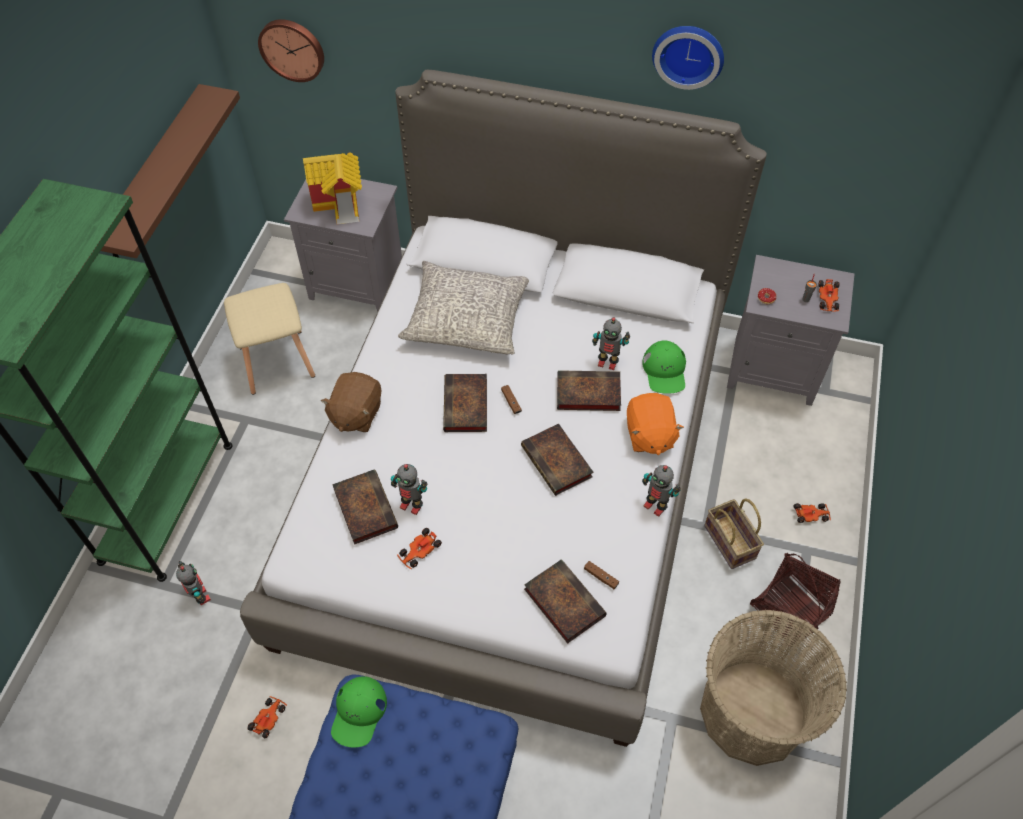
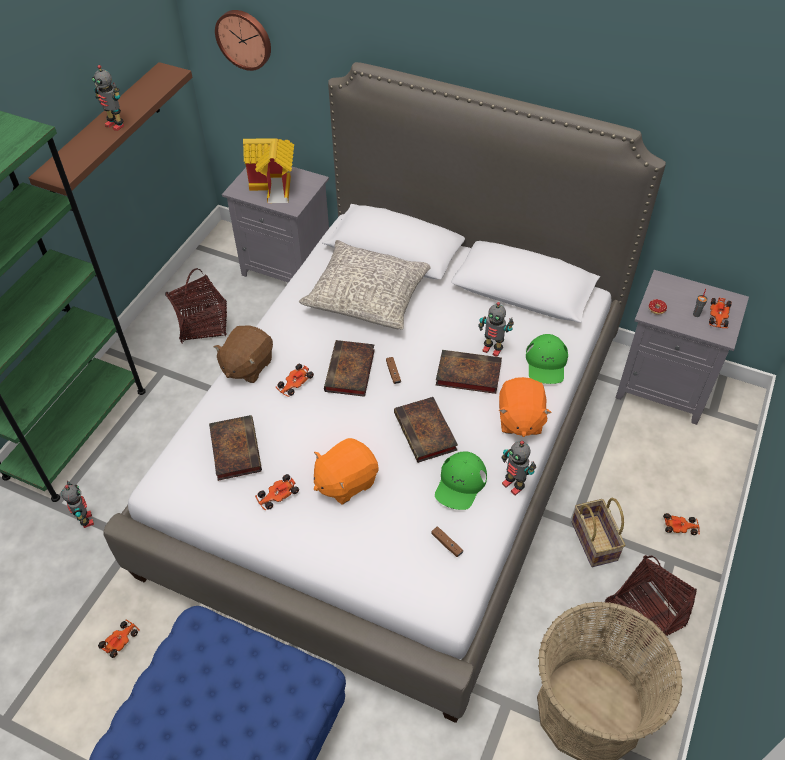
camera: 10 degrees right, 5 degrees down
beige stool [224,283,315,395] -> basket [165,268,227,344]
green cap [331,676,387,748] -> green cap moved to [435,451,487,510]
toy robot [391,464,427,515] -> toy robot moved to [92,65,124,131]
book [524,559,607,644] -> none
wall clock [652,26,724,90] -> none
none -> toy car [276,364,314,397]
none -> orange plush toy [314,438,378,505]

